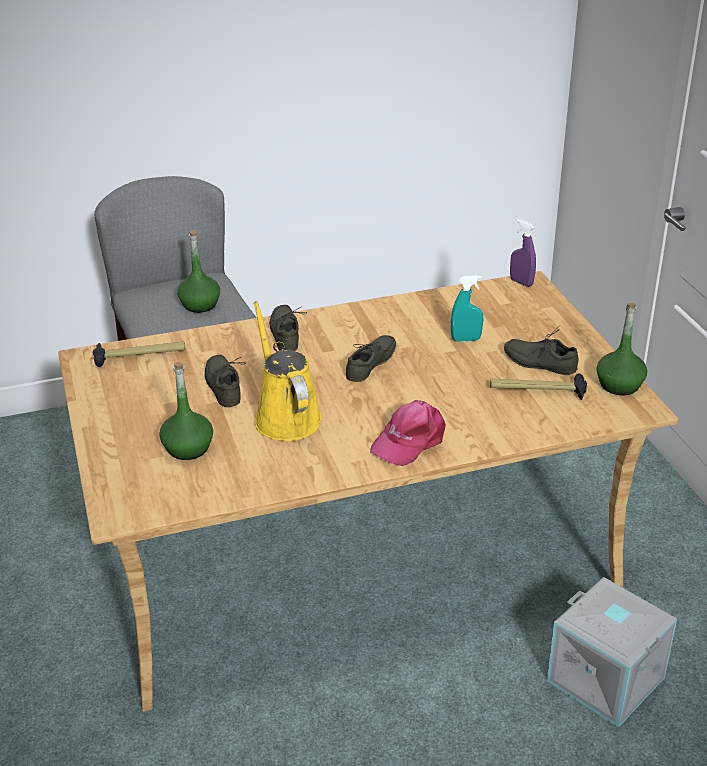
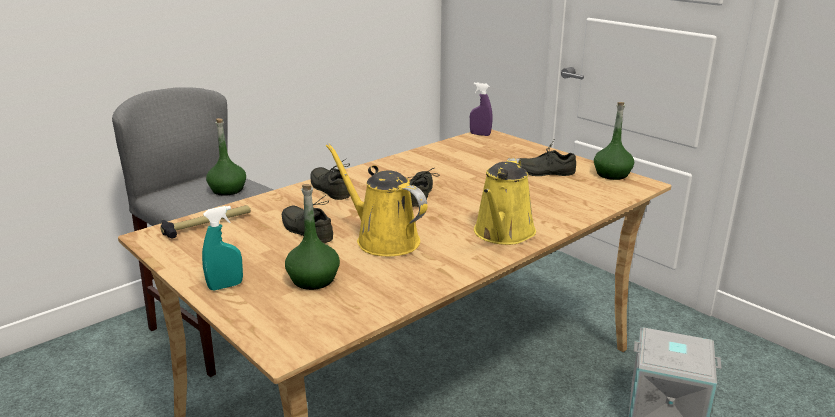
camera: 25 degrees left, 10 degrees down
pink cap [370,400,446,466] -> yellow watering can [474,158,536,245]
turquoise spray bottle [451,275,483,341] -> turquoise spray bottle moved to [202,206,243,290]
hammer [490,374,587,400] -> none

